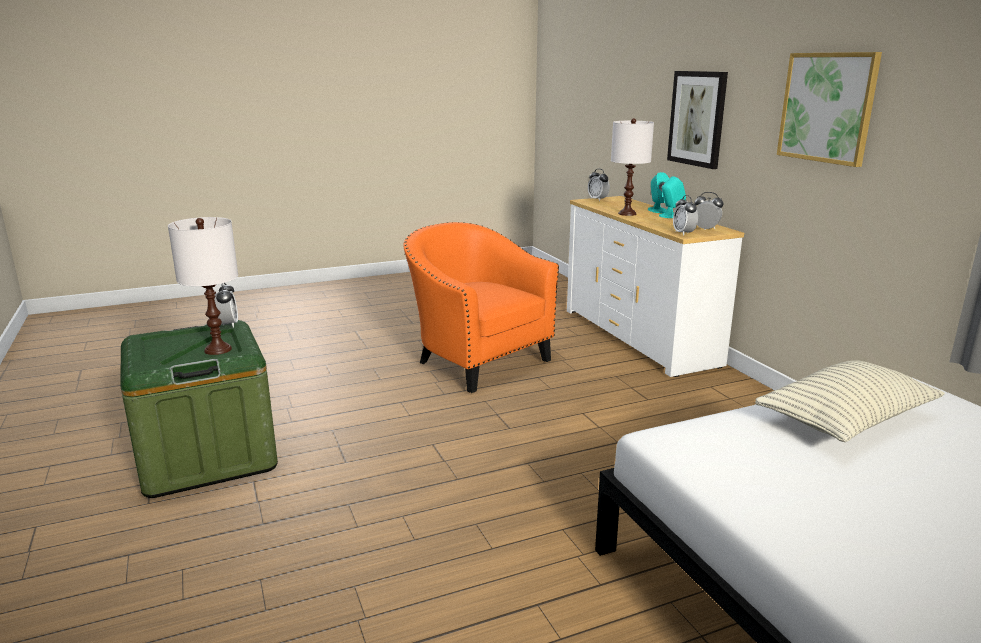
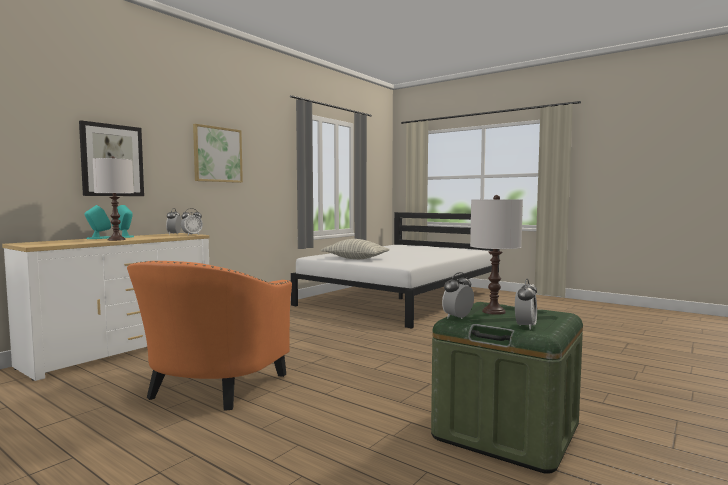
camera: 120 degrees left, 15 degrees down
alarm clock [588,169,610,201] -> alarm clock moved to [515,279,537,330]

